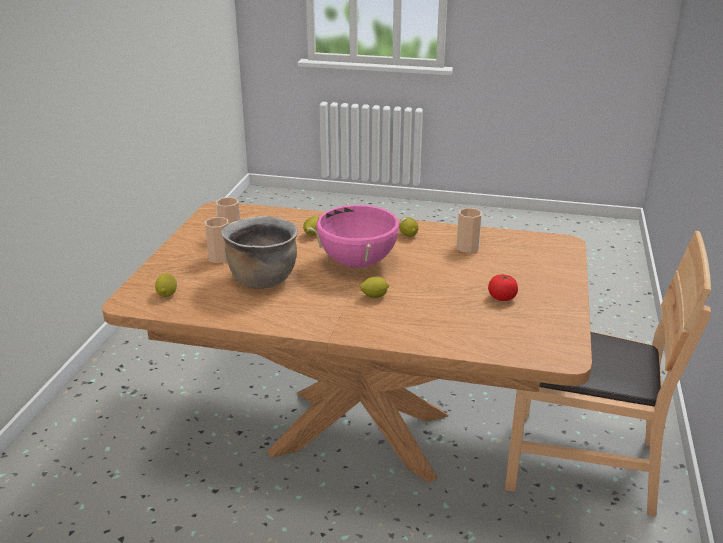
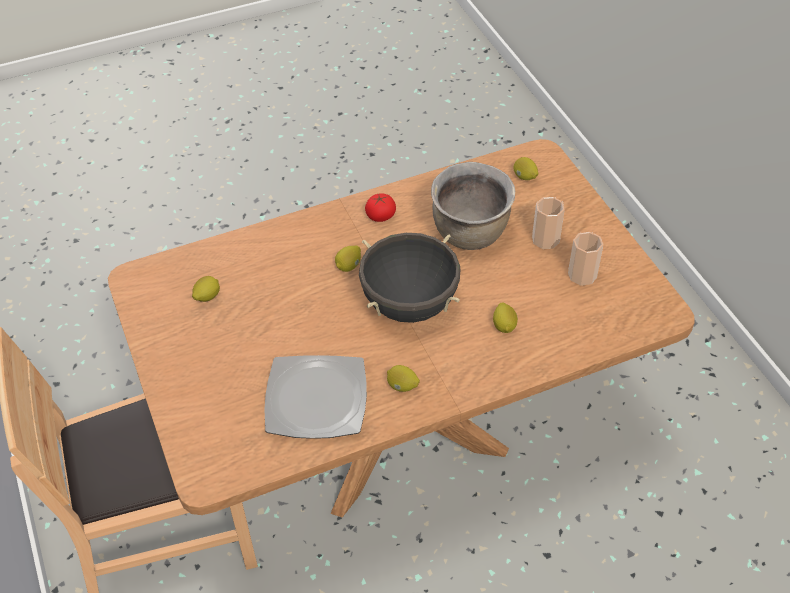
camera: 145 degrees right, 20 degrees up
pink cooking pot [307,203,408,268] -> black cooking pot [359,233,460,323]
cup [456,208,482,253] -> plate [264,355,367,439]
tomato [488,275,518,301] -> tomato moved to [365,193,396,222]
none -> lemon [192,276,220,302]

